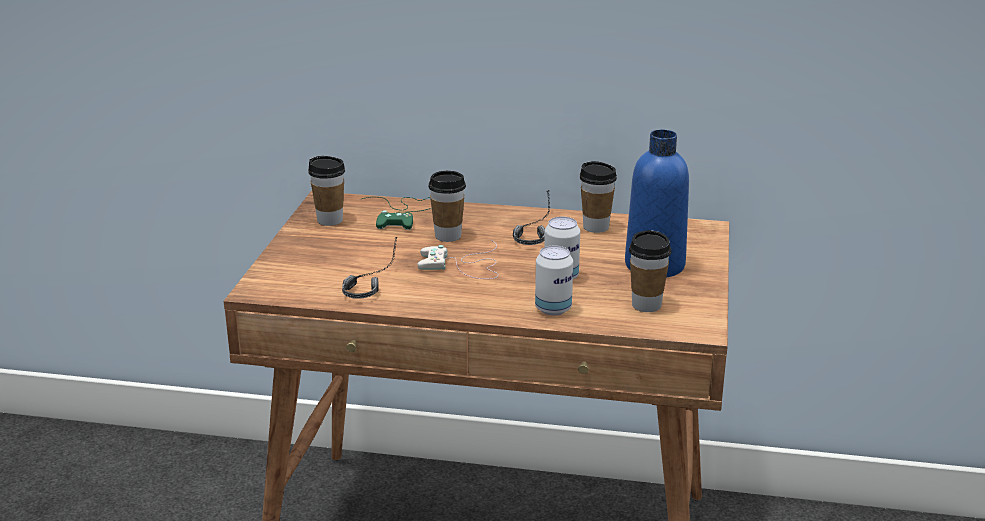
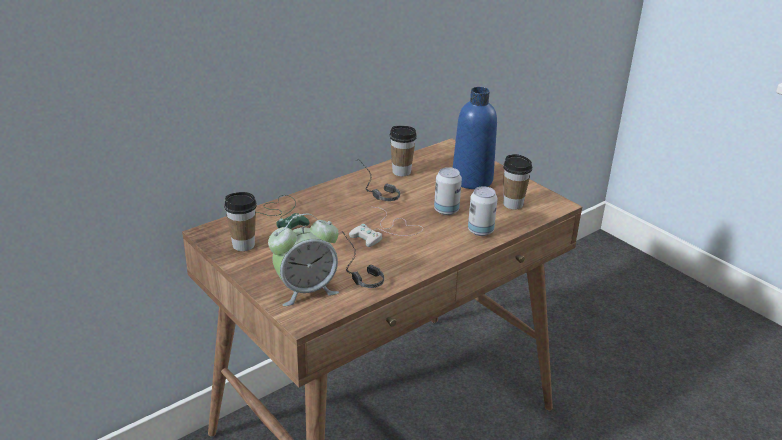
camera: 50 degrees left, 5 degrees up
cup [428,171,466,242] -> none
none -> alarm clock [268,214,339,306]

